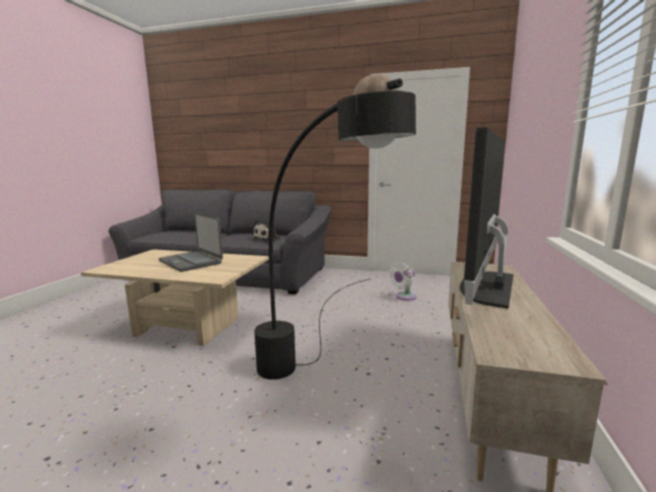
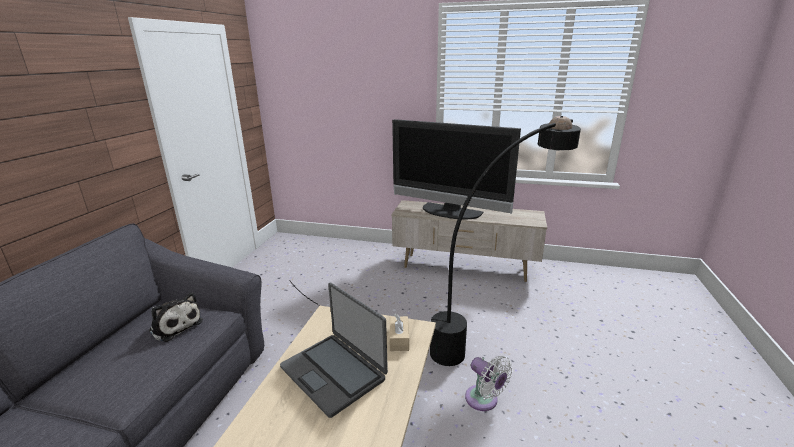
camera: 90 degrees left, 10 degrees up
laptop [159,213,223,272] -> laptop turned 90 degrees clockwise [280,283,388,418]
white fan [390,262,417,301] -> white fan moved to [465,356,512,411]
none -> beige tissue box [389,314,409,351]

